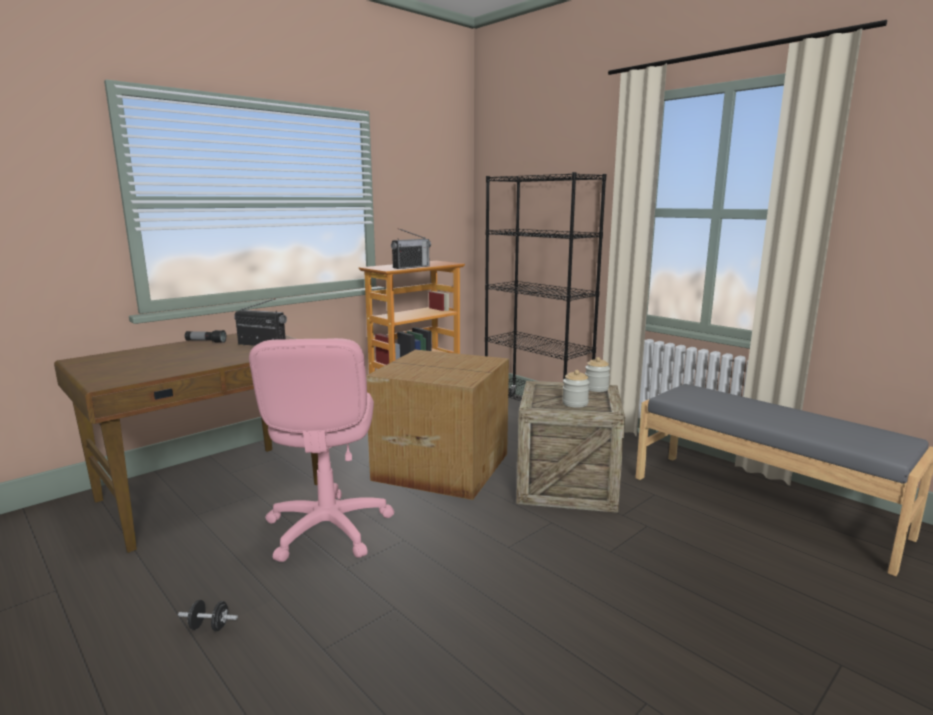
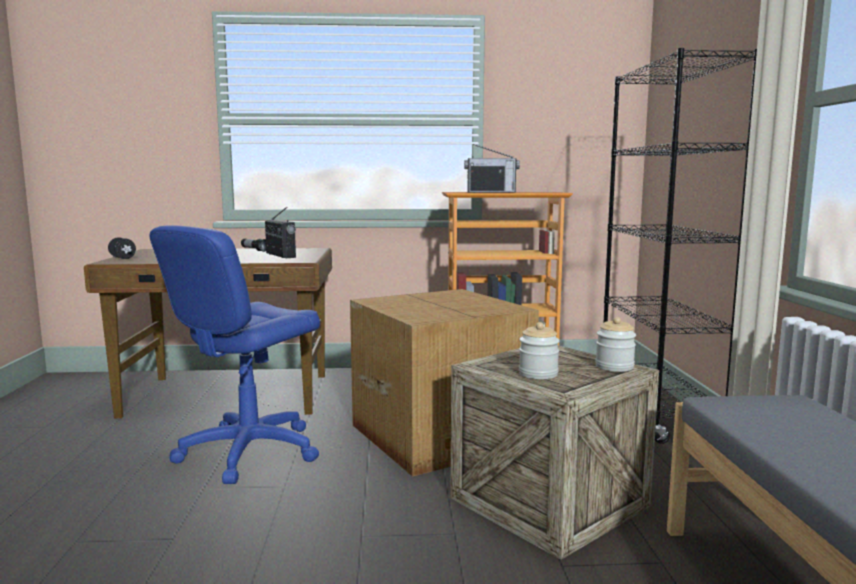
camera: 40 degrees right, 5 degrees down
black dumbbell [178,600,238,631] -> black dumbbell moved to [108,237,136,259]
pink office chair [249,338,394,562] -> blue office chair [149,225,320,484]

